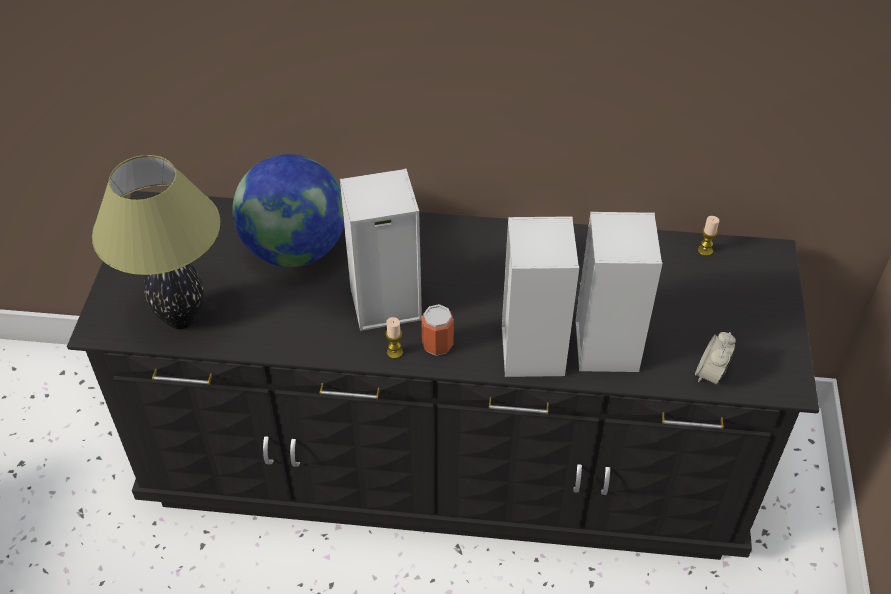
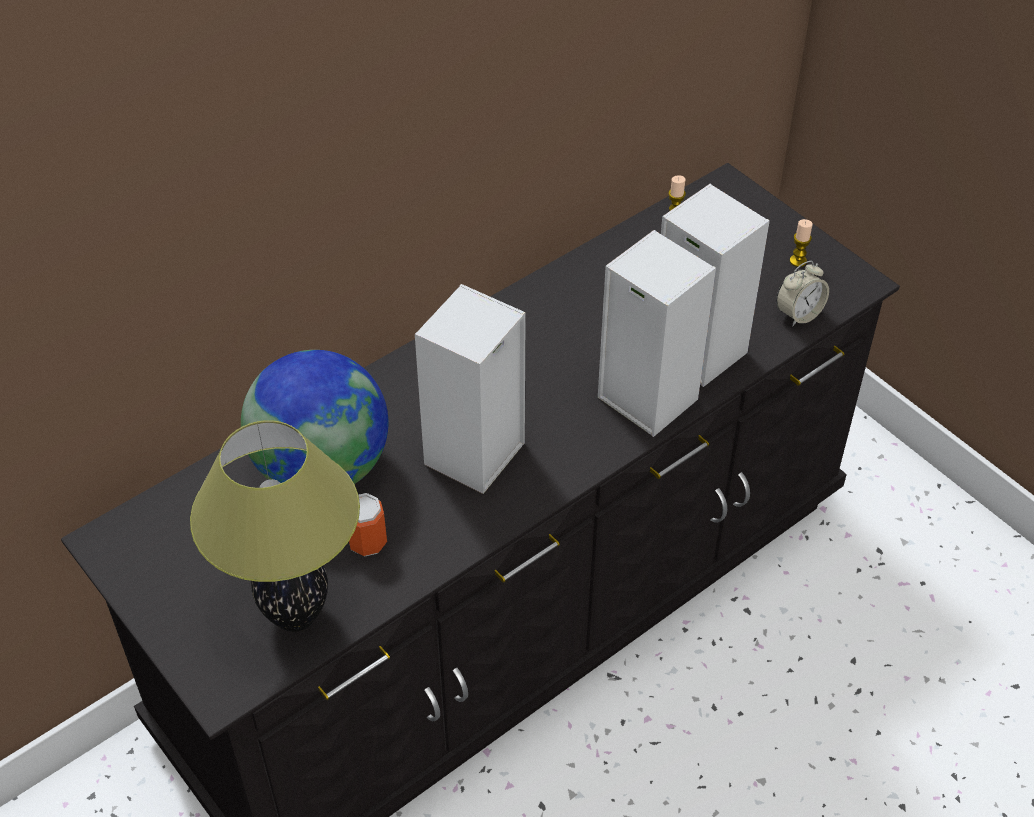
camera: 45 degrees left, 0 degrees up
candle [385,317,403,359] -> candle moved to [790,219,813,267]
can [421,304,454,356] -> can moved to [349,493,387,557]
alarm clock [695,332,736,385] -> alarm clock turned 105 degrees counterclockwise [776,260,829,327]

